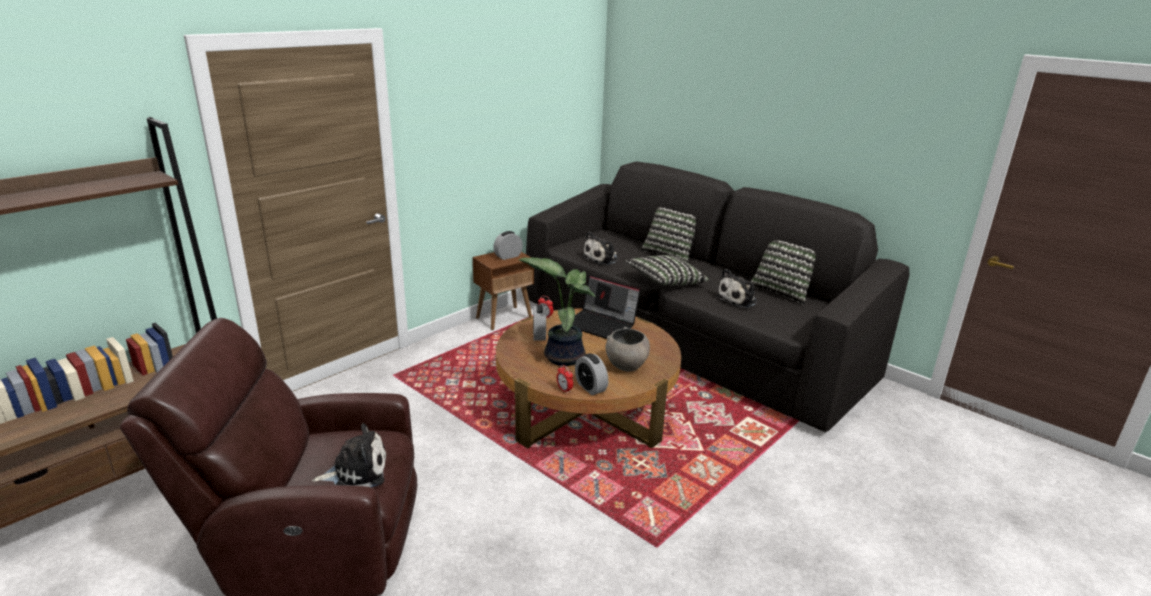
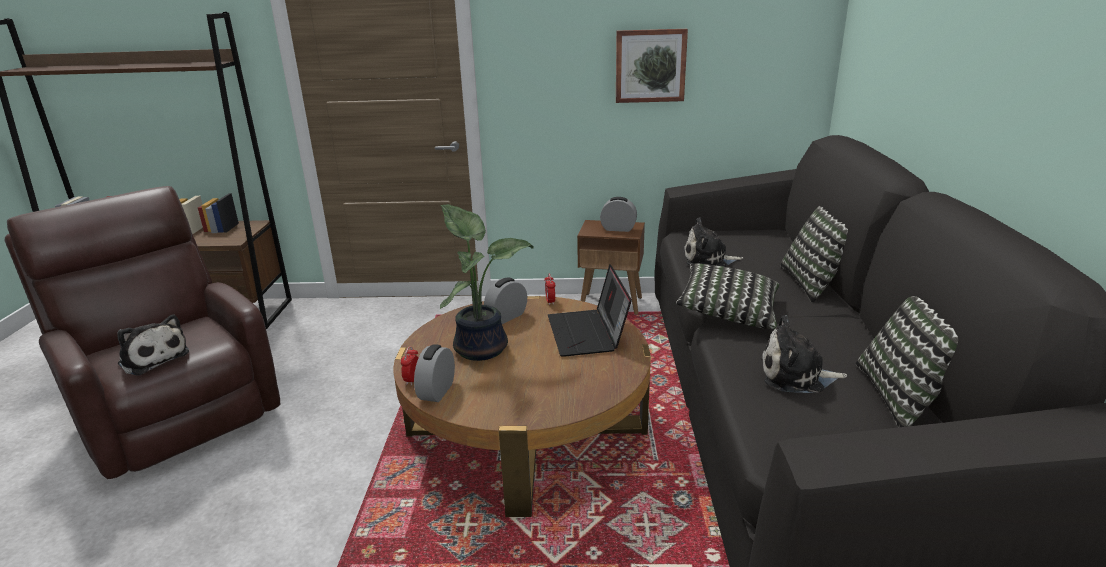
camera: 50 degrees right, 0 degrees up
grey bowl [605,327,650,372] -> none
none -> picture [616,29,688,103]

